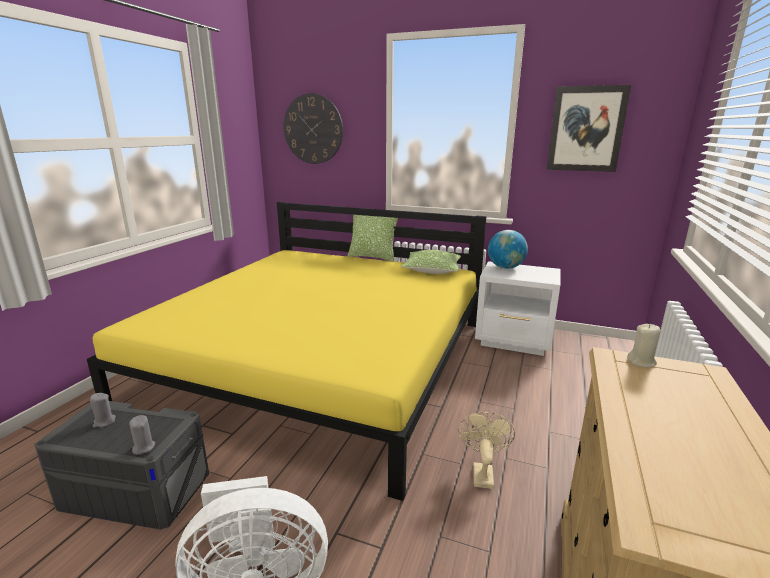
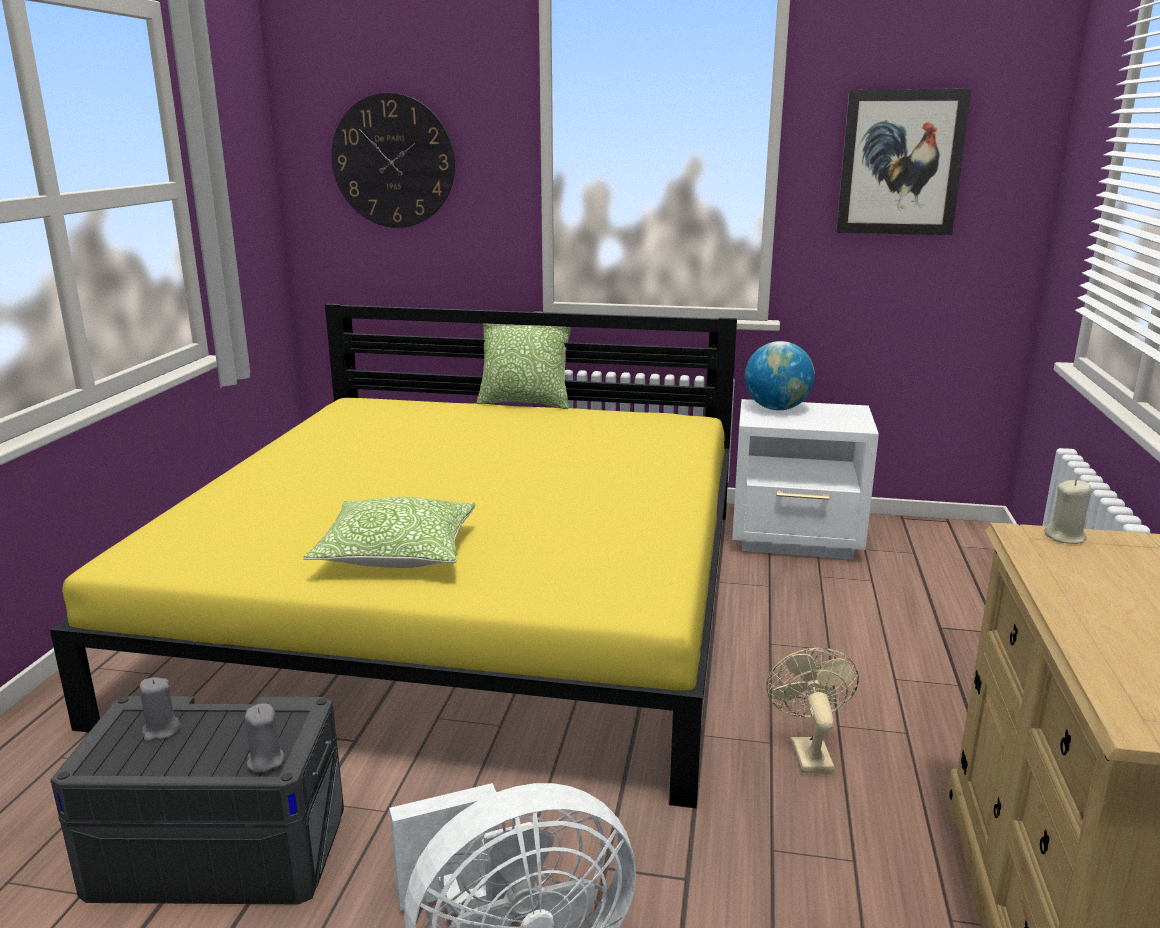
camera: 10 degrees left, 0 degrees up
pillow [401,250,461,274] -> pillow moved to [303,497,476,568]

